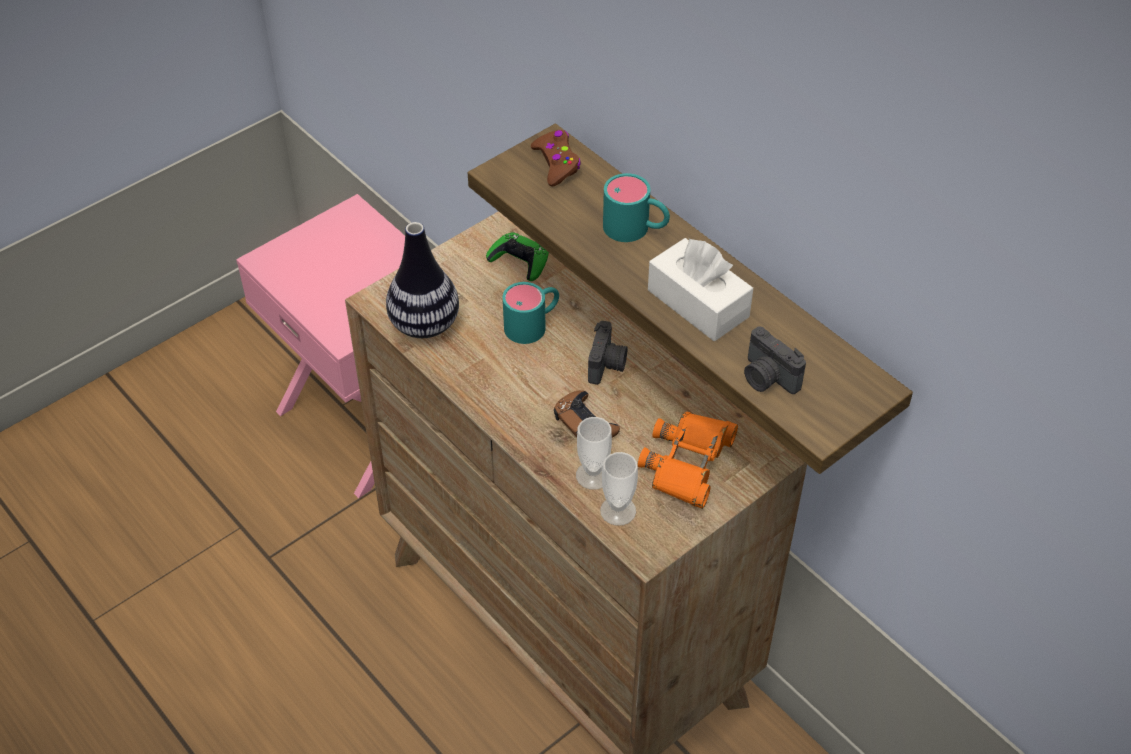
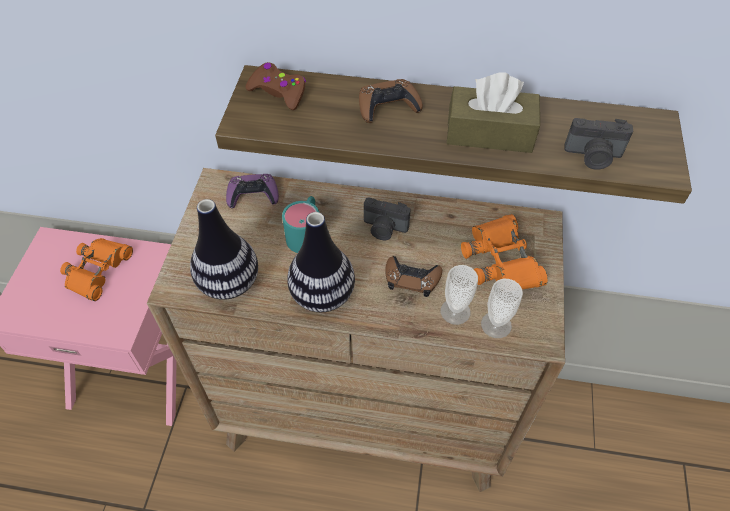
camera: 40 degrees left, 5 degrees up
green game controller [486,232,549,281] -> purple game controller [226,174,279,208]
camera [588,321,628,385] -> camera turned 135 degrees clockwise [364,197,411,240]
turquoise mug [603,173,670,242] -> brown game controller [359,79,423,123]
white tissue box [648,238,753,341] -> brown tissue box [447,72,540,153]
none -> orange binoculars [60,238,133,301]
none -> vase [287,212,355,312]

